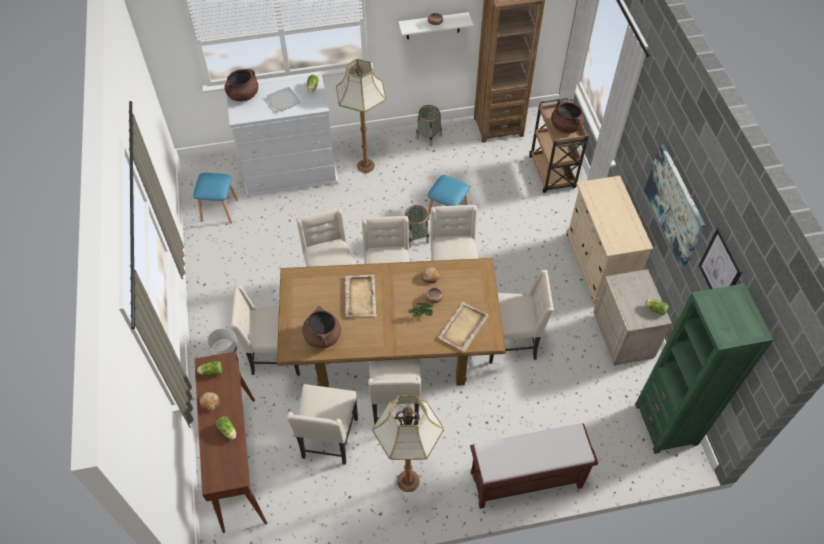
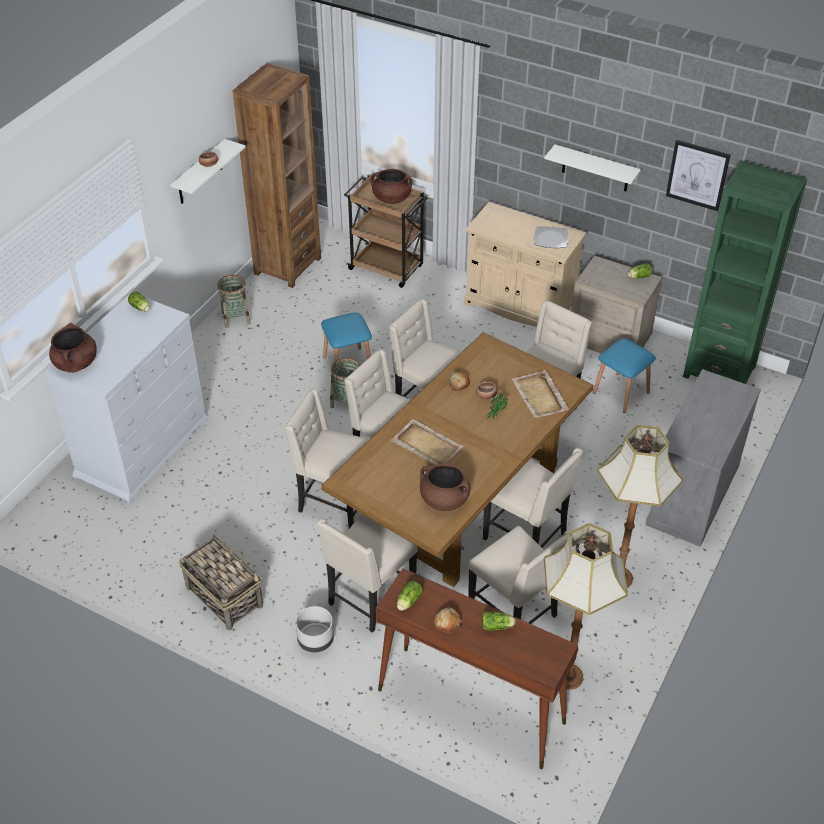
camera: 50 degrees left, 10 degrees down
blue stool [193,173,238,223] -> blue stool moved to [593,338,656,413]
plate [267,87,300,111] -> plate moved to [534,226,568,248]
floor lamp [336,59,386,173] -> floor lamp moved to [544,523,628,690]
brown bench [470,423,598,509] -> grey cabinet [645,369,761,547]
picture [644,144,705,269] -> white shelf [544,144,641,191]
none -> basket [179,533,263,631]

